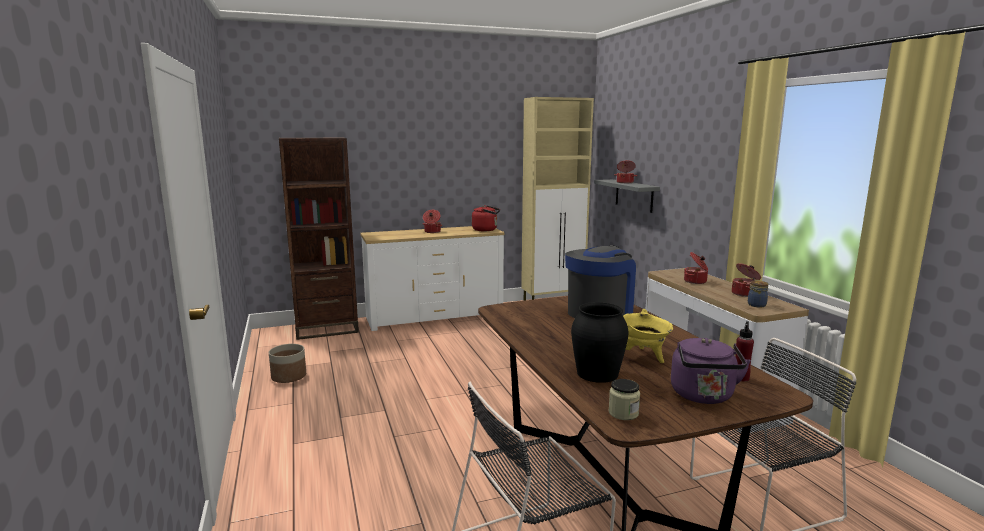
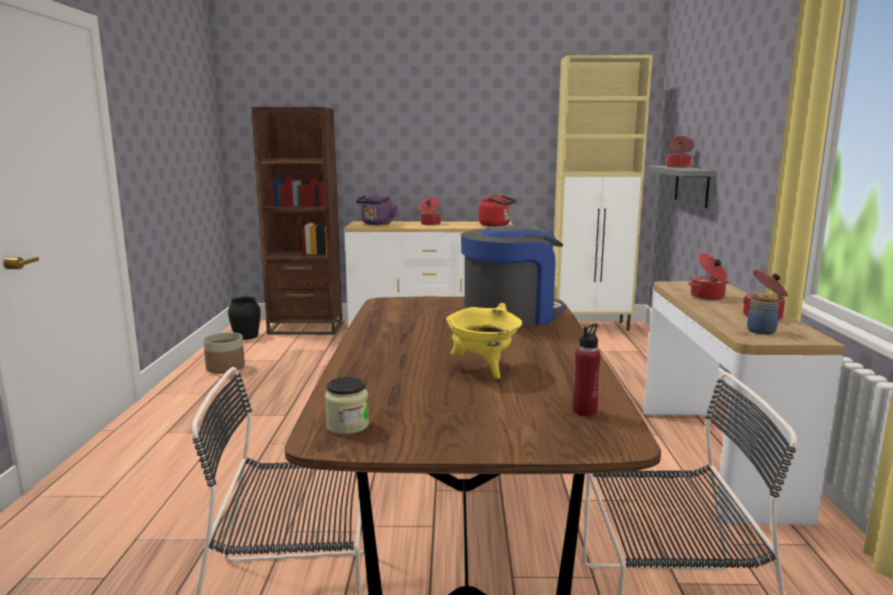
camera: 20 degrees right, 0 degrees up
black vase [571,302,629,383] -> black vase moved to [228,297,261,340]
purple kettle [671,338,751,404] -> purple kettle moved to [356,193,397,225]

